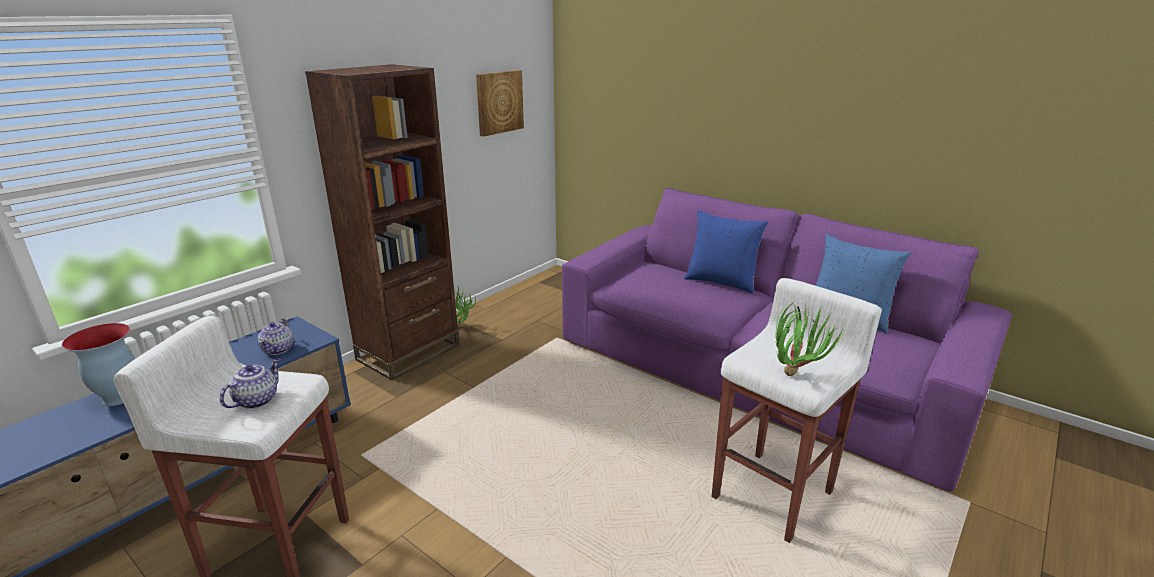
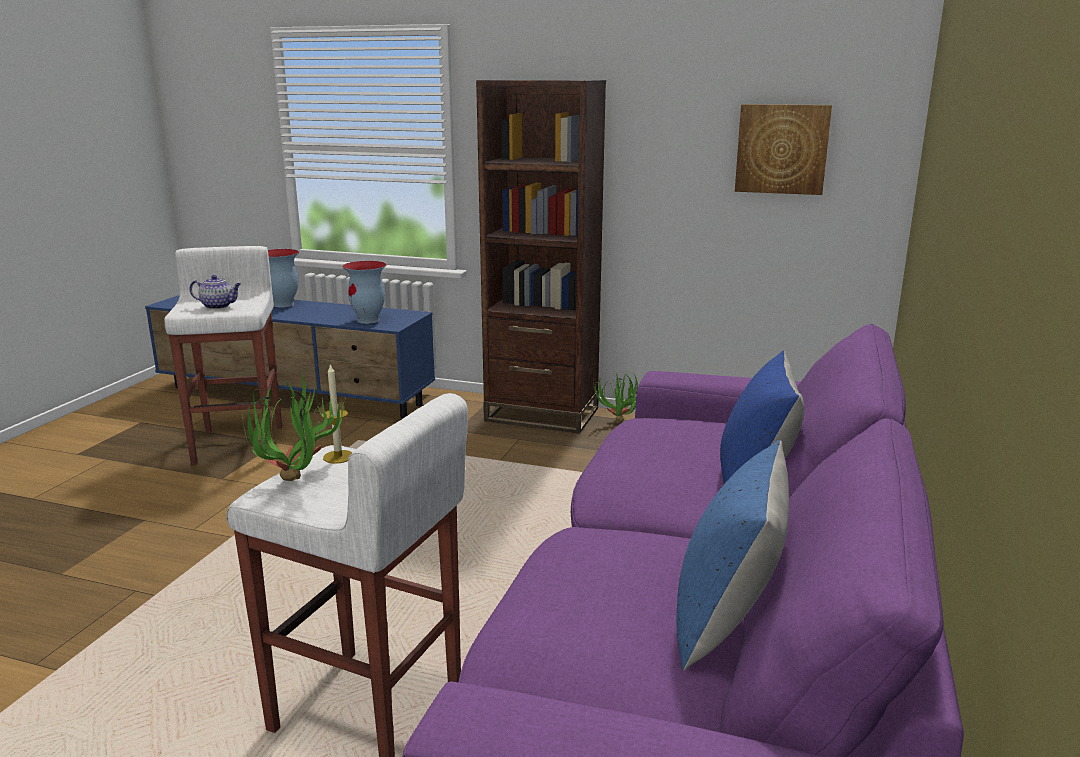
camera: 70 degrees right, 5 degrees down
teapot [258,318,293,355] -> vase [342,261,387,324]
none -> candle [321,363,352,464]

